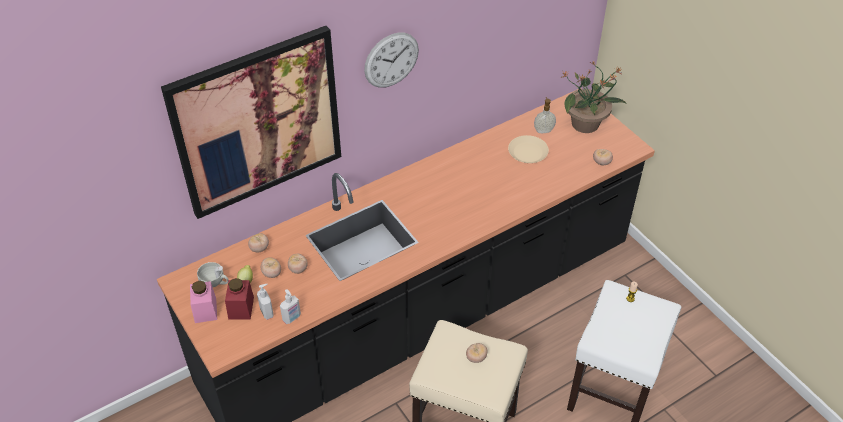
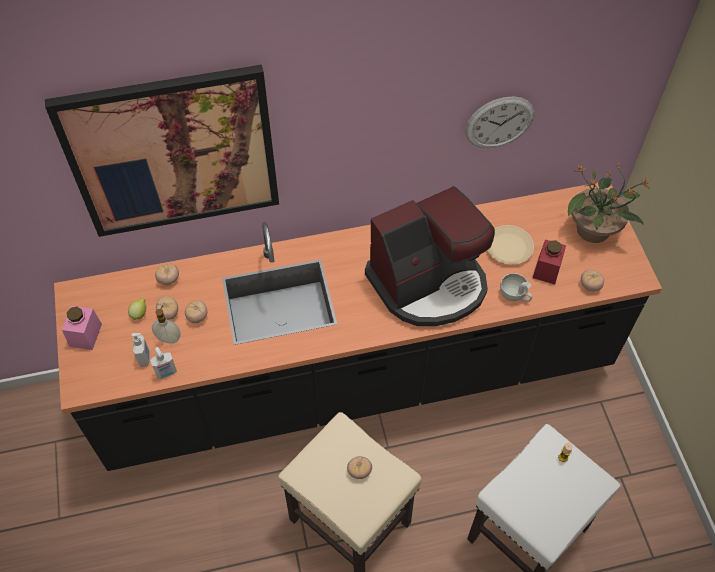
camera: 20 degrees right, 10 degrees up
white cup [197,262,229,287] -> white cup moved to [500,273,532,302]
red jar [225,278,254,319] -> red jar moved to [533,239,566,284]
wall clock [364,33,419,88] -> wall clock moved to [465,96,534,148]
soap dispenser [534,97,556,133] -> soap dispenser moved to [152,305,181,344]
none -> coffee machine [365,186,495,326]

